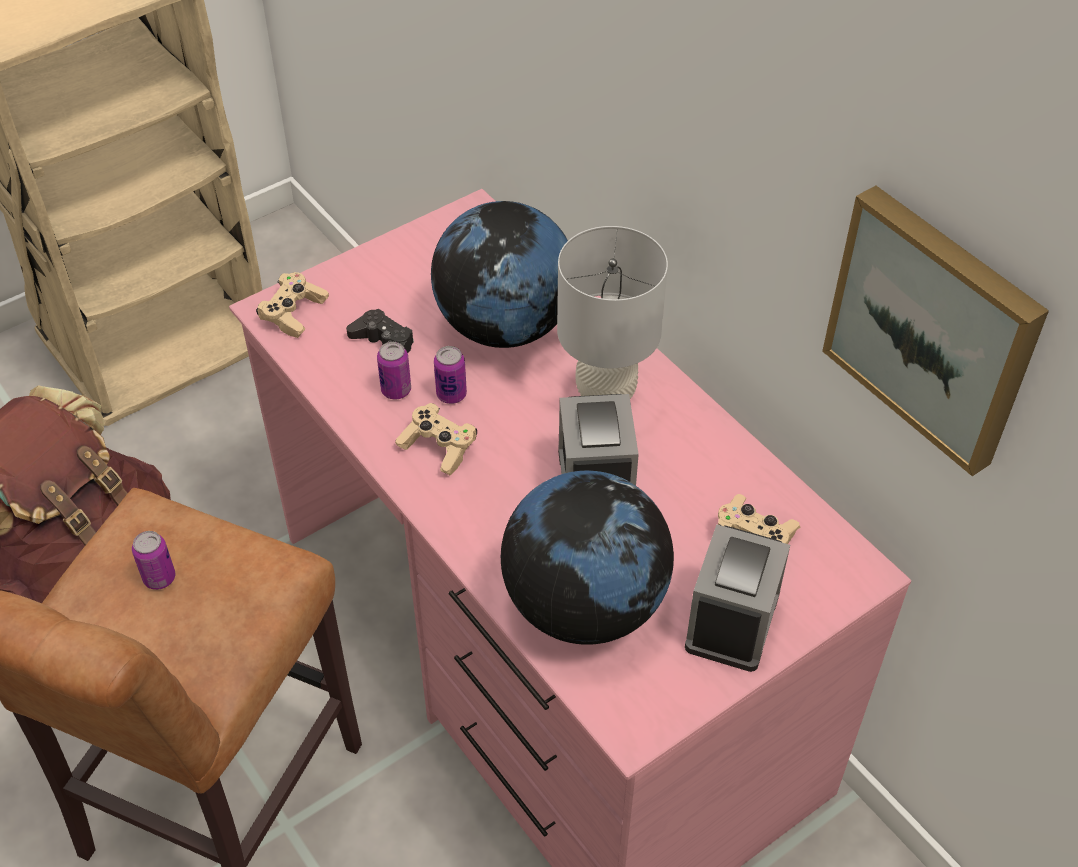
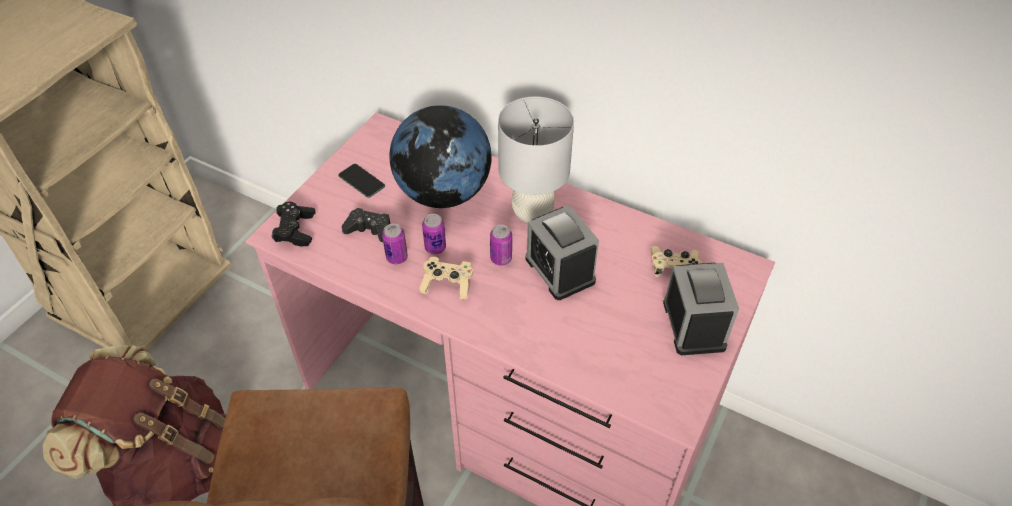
camera: 25 degrees left, 0 degrees up
can [132,531,175,590] -> can moved to [490,225,512,266]
beige game controller [256,272,329,338] -> black game controller [272,202,315,247]
globe [501,471,674,645] -> none
picture [822,186,1049,476] -> none
none -> phone [338,164,385,198]

